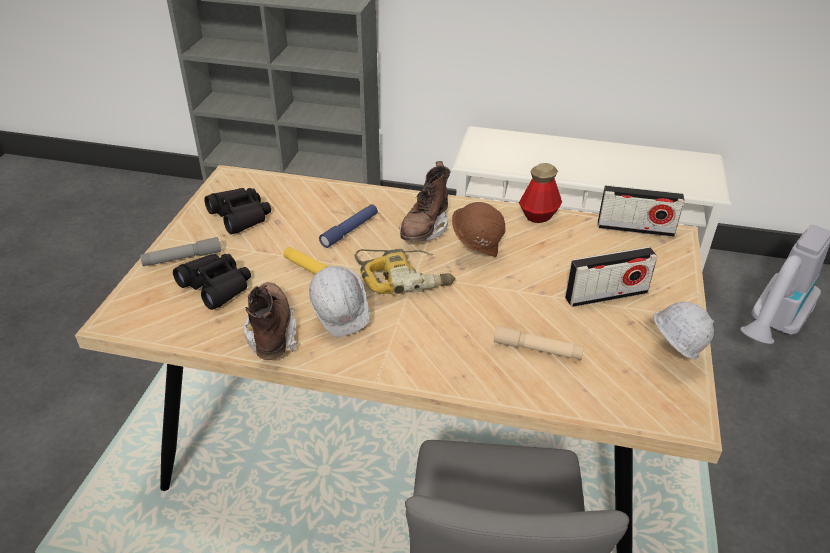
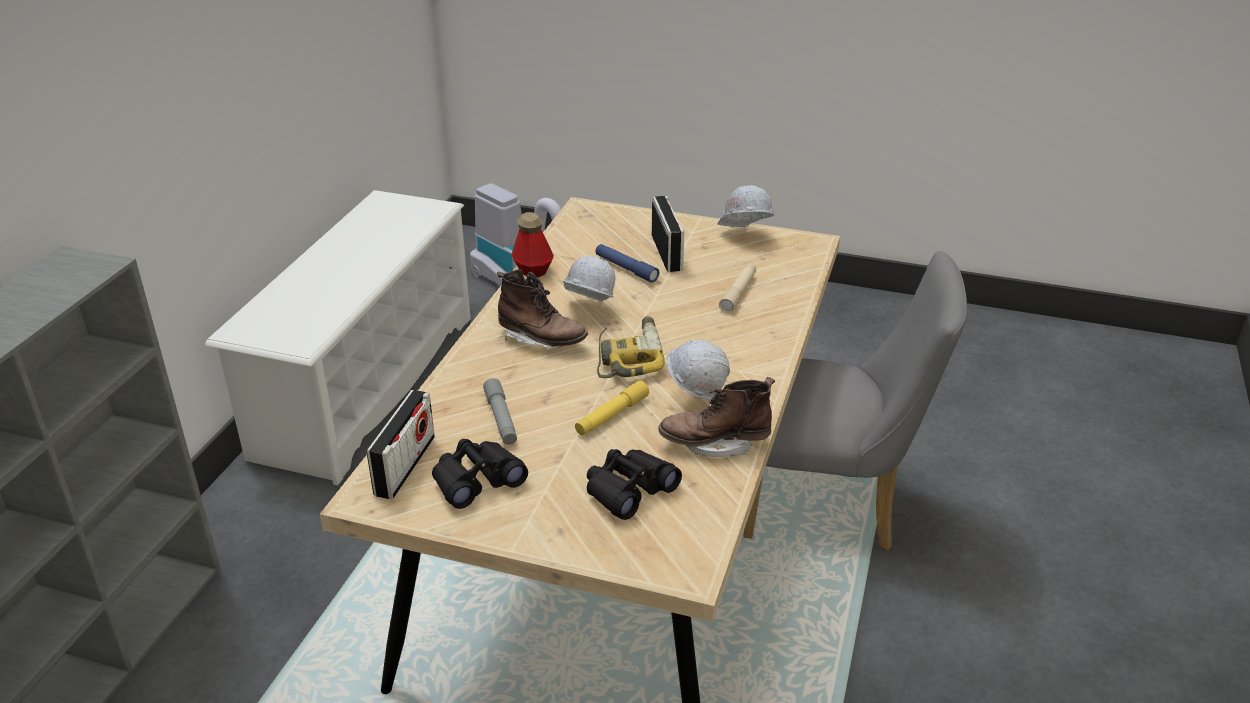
camera: 85 degrees left, 5 degrees down
grey flashlight [140,237,221,266] -> grey flashlight moved to [483,378,517,445]
blue flashlight [319,204,378,248] -> blue flashlight moved to [595,244,659,283]
brown hard hat [452,202,505,257] -> white hard hat [563,256,615,301]
radio [598,185,684,237] -> radio moved to [367,390,435,499]

